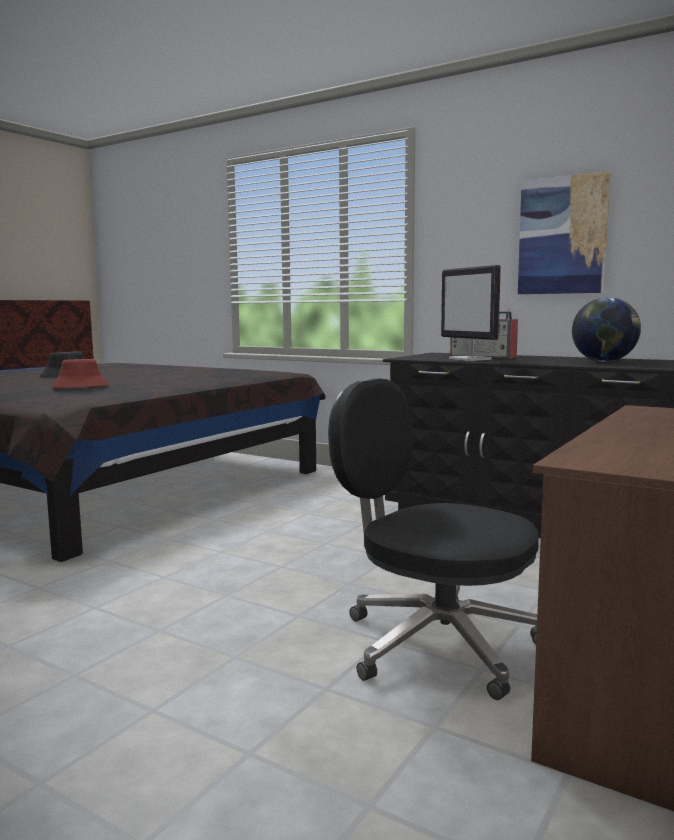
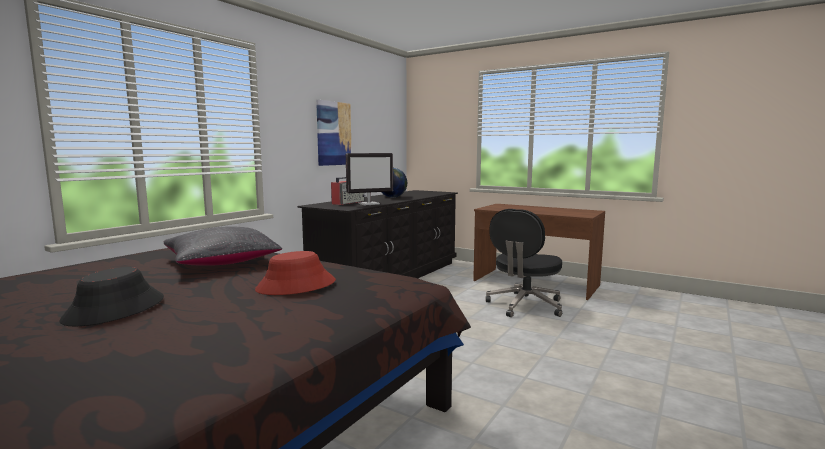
camera: 90 degrees left, 0 degrees up
none -> black pillow [164,227,282,266]

